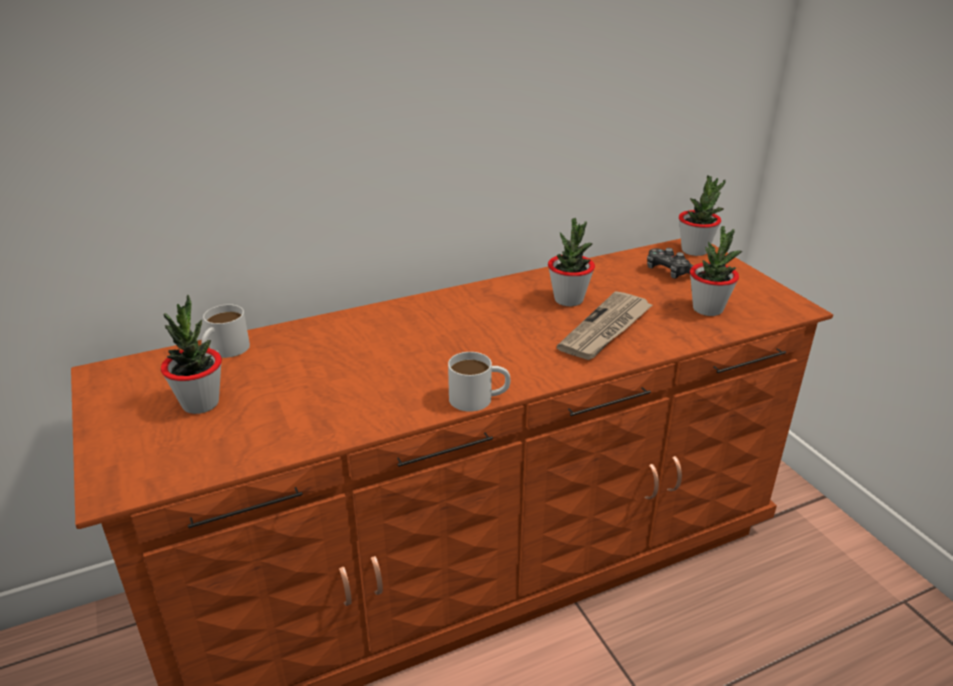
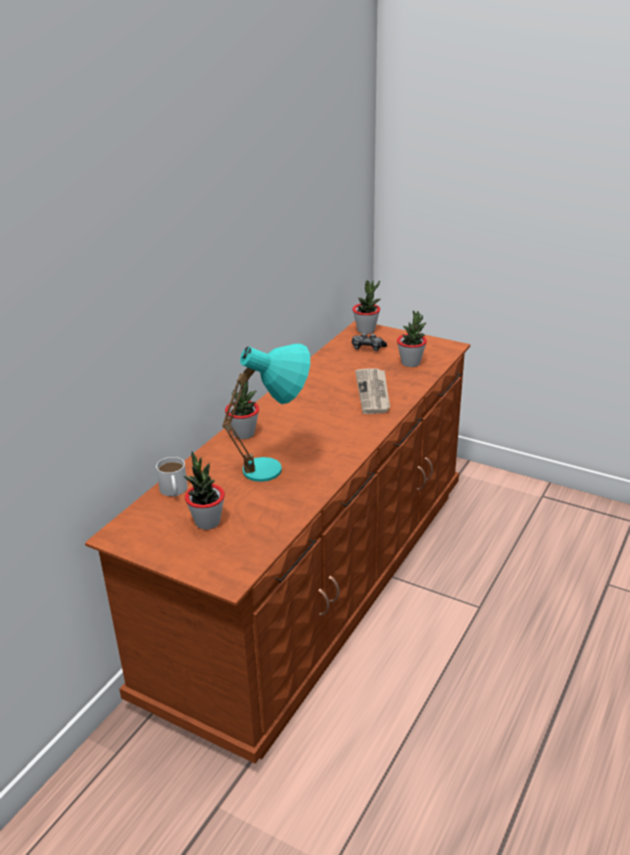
camera: 35 degrees left, 0 degrees up
white mug [448,352,510,412] -> none
potted plant [548,218,595,306] -> potted plant moved to [225,380,259,439]
none -> turquoise table lamp [222,344,310,482]

